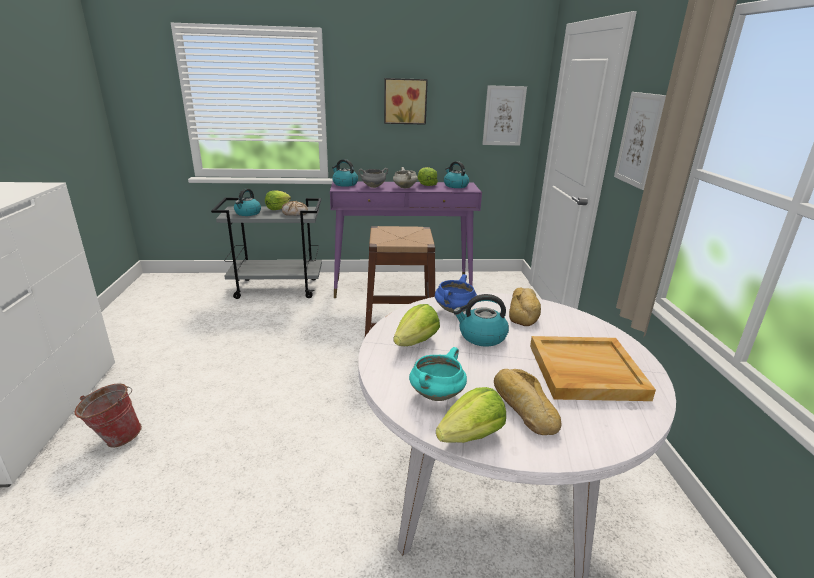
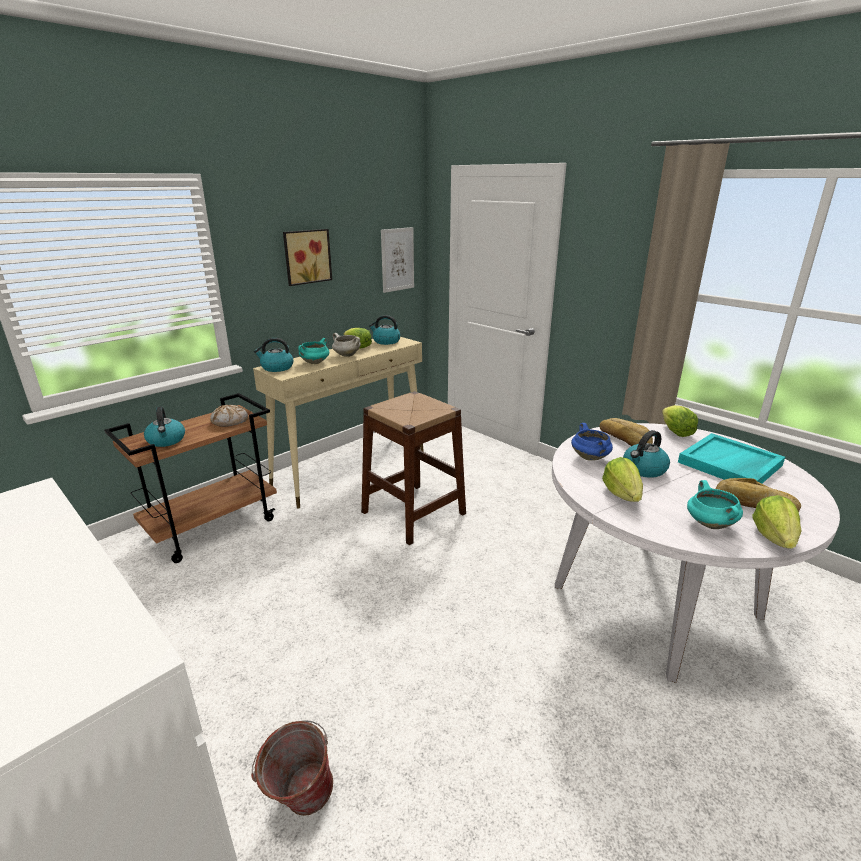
camera: 40 degrees left, 0 degrees up
grey cart [211,198,322,299] -> brown cart [104,393,277,563]
lettuce [265,190,291,210] -> lettuce moved to [662,405,698,437]
purple console table [330,181,482,298] -> beige console table [253,337,424,509]
grey cooking pot [358,168,388,188] -> turquoise cooking pot [298,338,329,364]
beige tray [530,336,656,401] -> turquoise tray [678,433,785,484]
picture [614,92,666,190] -> none

